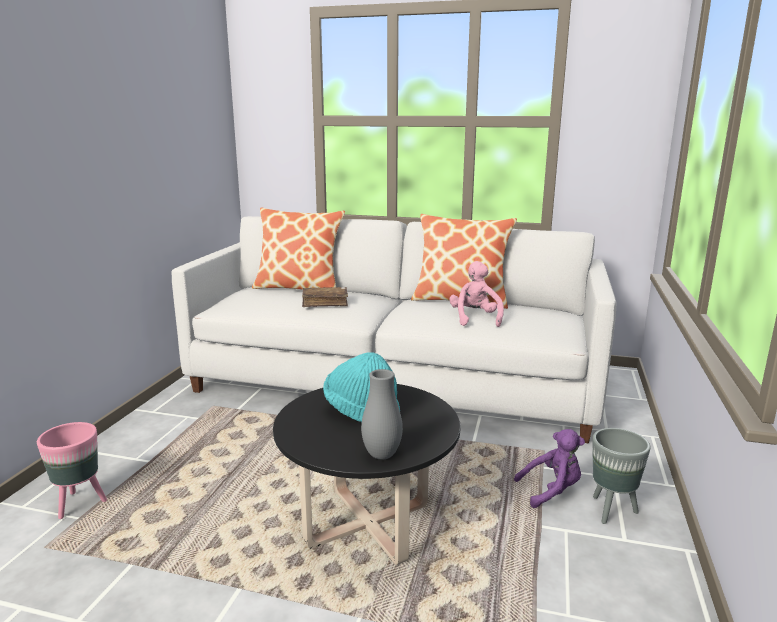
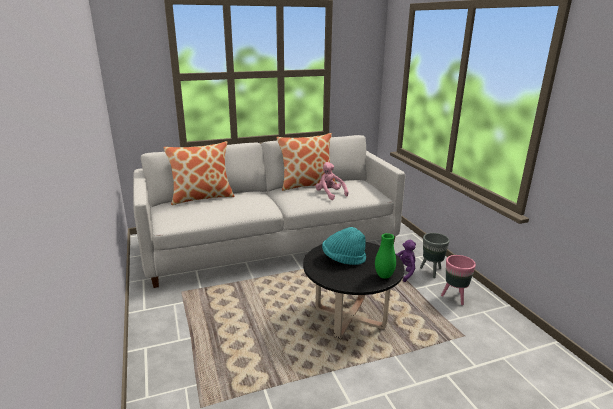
camera: 35 degrees left, 5 degrees up
pink planter [37,422,107,519] -> pink planter moved to [441,255,476,305]
brown book [302,287,348,307] -> none
grey vase [361,369,403,459] -> green vase [375,233,396,279]

